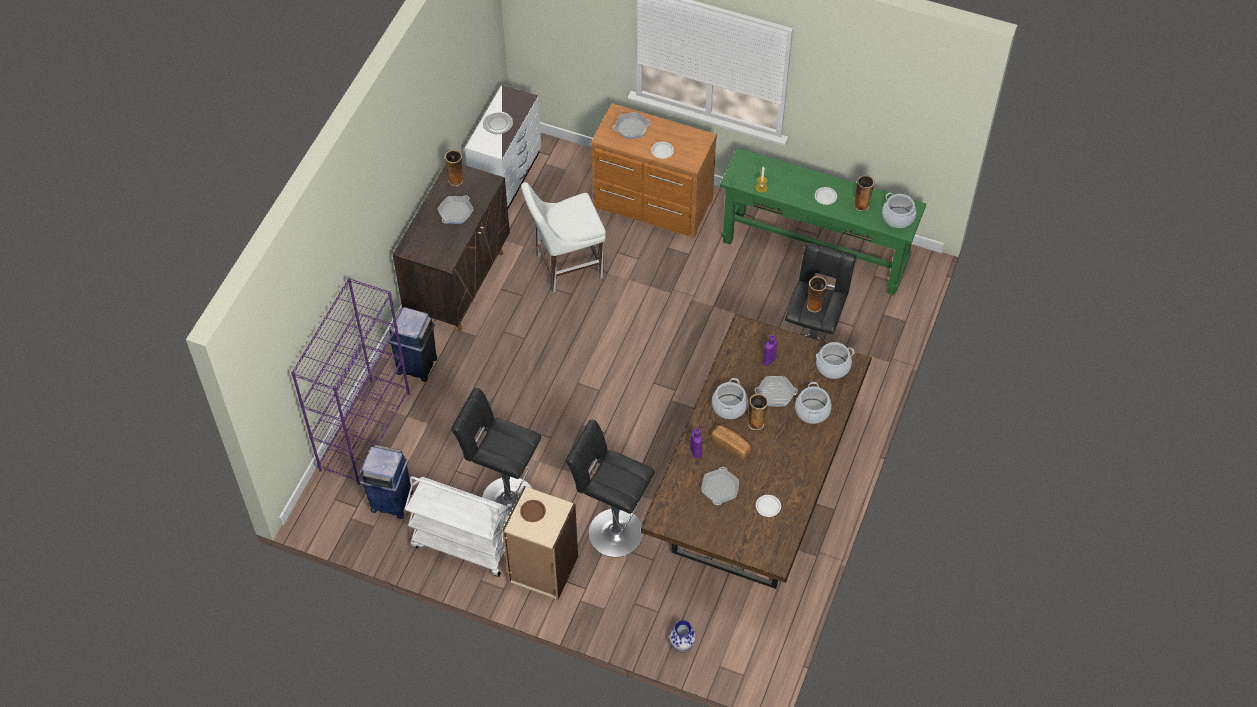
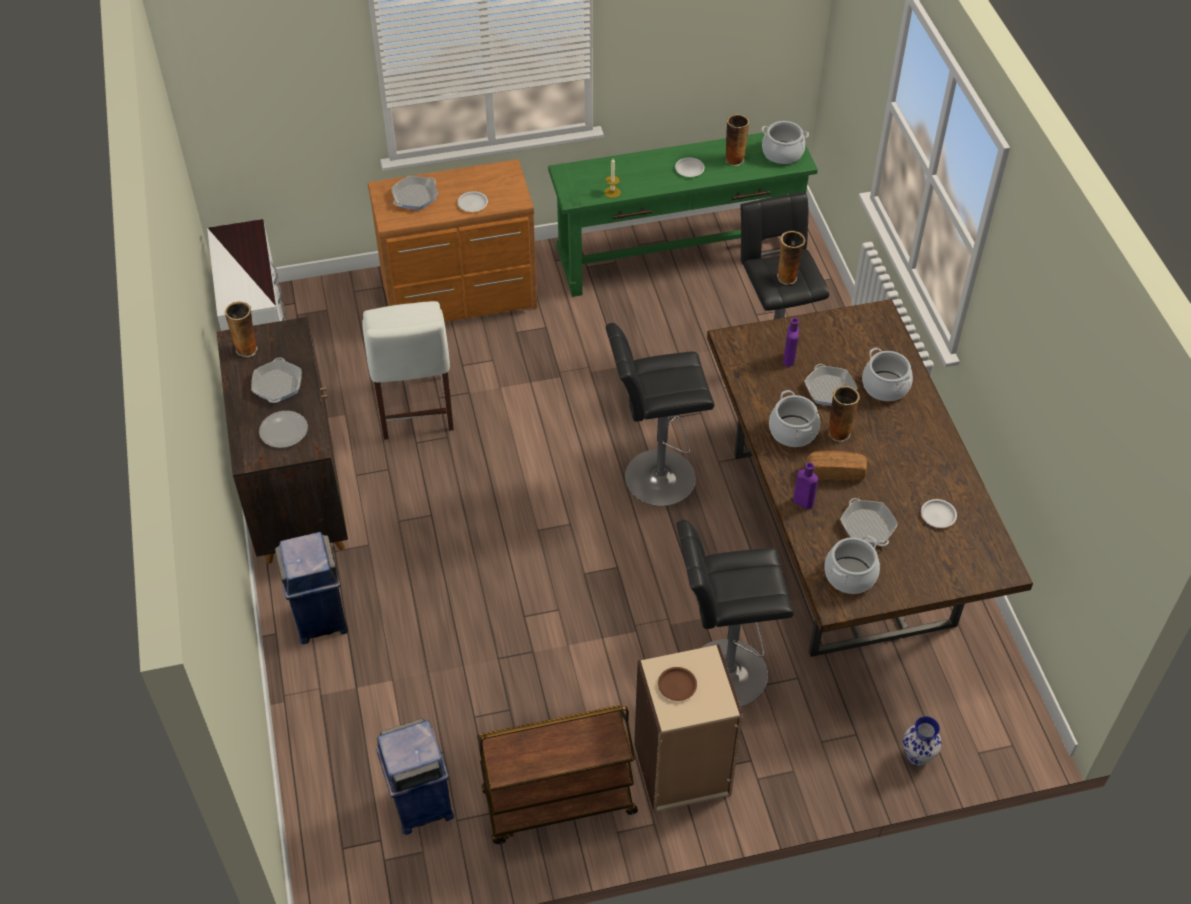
camera: 35 degrees left, 5 degrees down
purple bookcase [291,278,410,485] -> none
white cart [405,476,508,577] -> brown cart [477,706,638,844]
black stool [451,388,541,522] -> black stool moved to [606,323,714,506]
plate [483,111,513,134] -> plate moved to [259,411,308,448]
white chair [521,182,606,292] -> white chair turned 45 degrees counterclockwise [362,301,454,440]
frying pan [754,376,798,407] -> frying pan turned 75 degrees counterclockwise [804,364,858,406]
cooking pot [816,342,855,379] -> cooking pot moved to [824,536,880,594]

